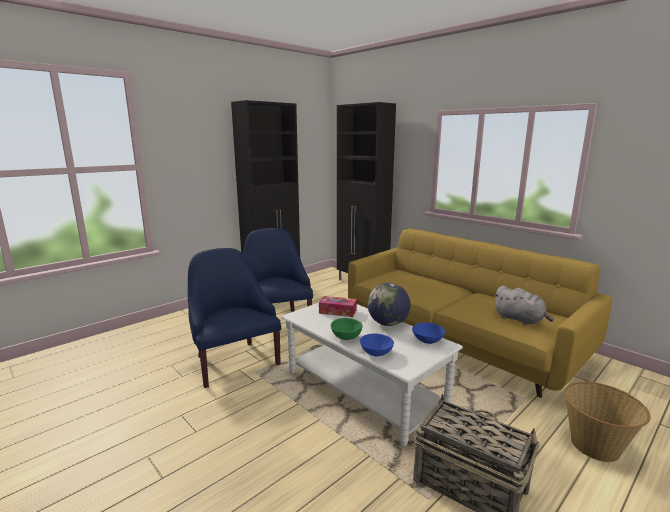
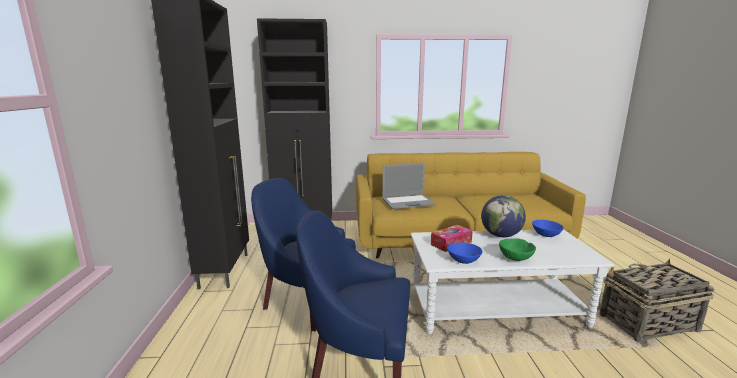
camera: 50 degrees left, 0 degrees up
blue bowl [360,333,394,356] -> blue bowl moved to [447,242,483,264]
grey plush toy [494,286,554,325] -> none
basket [564,382,651,462] -> none
none -> laptop [382,163,436,209]

